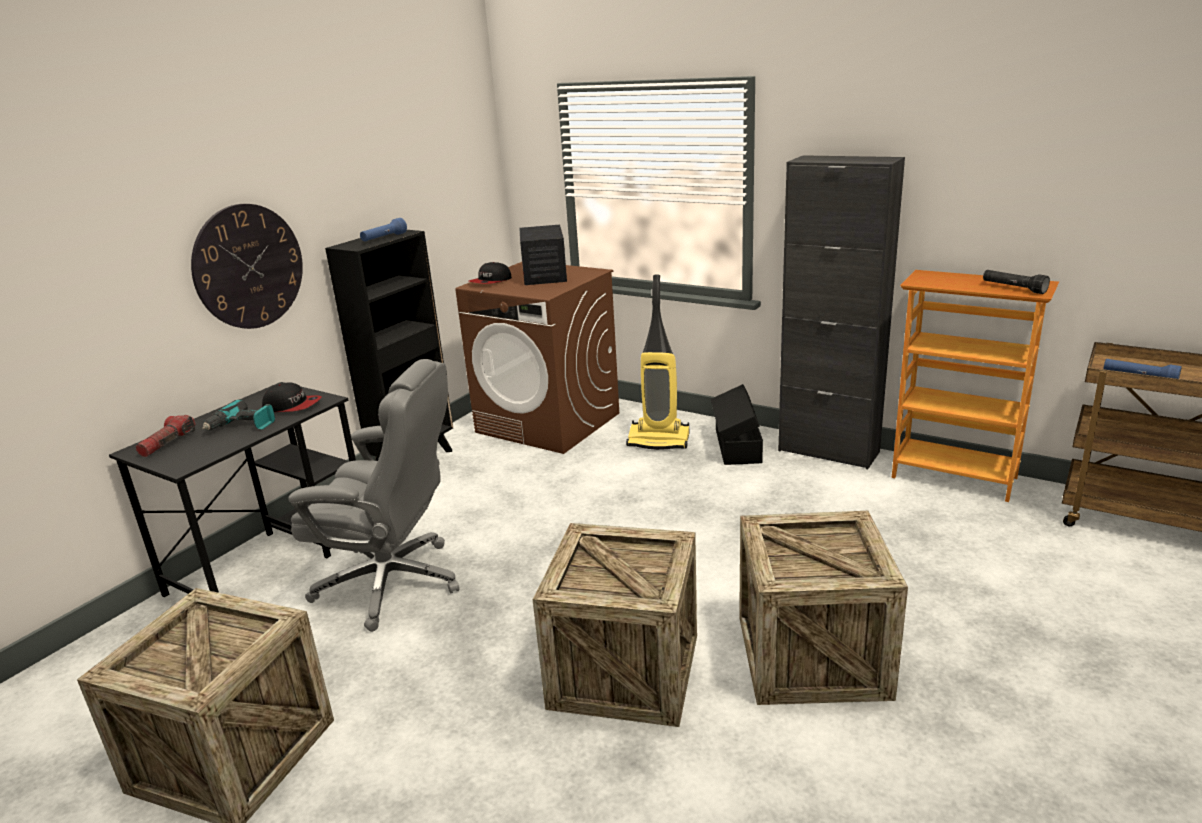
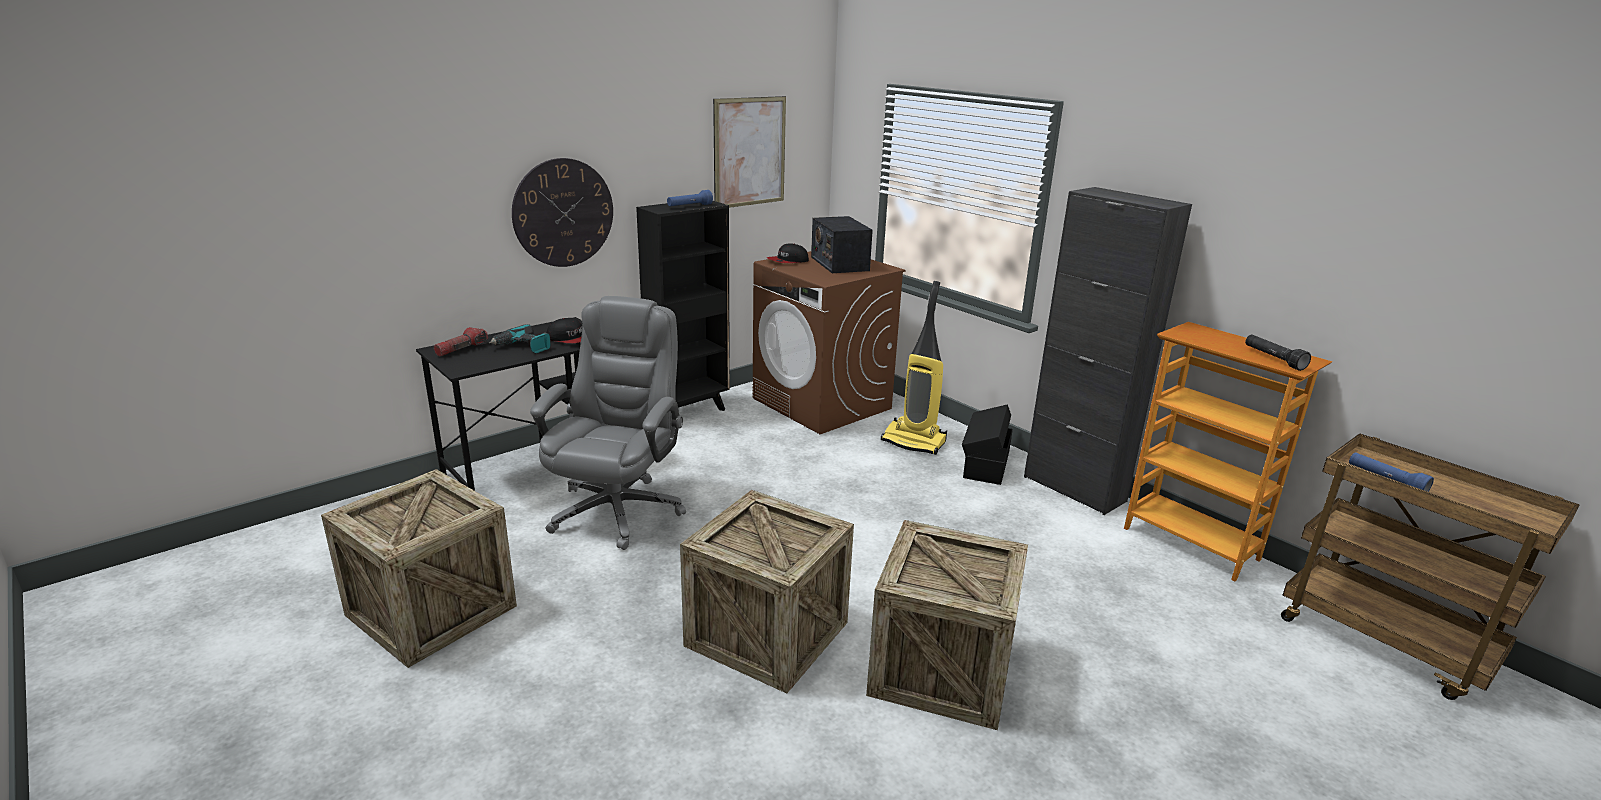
camera: 15 degrees right, 0 degrees up
grey office chair [288,359,459,632] -> grey office chair turned 105 degrees counterclockwise [530,296,686,550]
radio [519,225,567,285] -> radio turned 150 degrees clockwise [811,216,873,273]
none -> picture [713,96,786,208]

